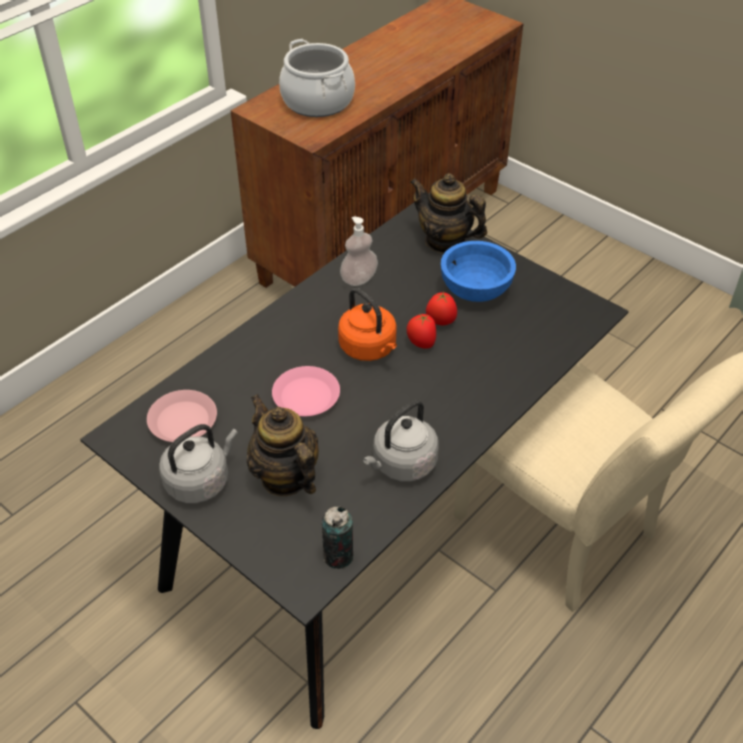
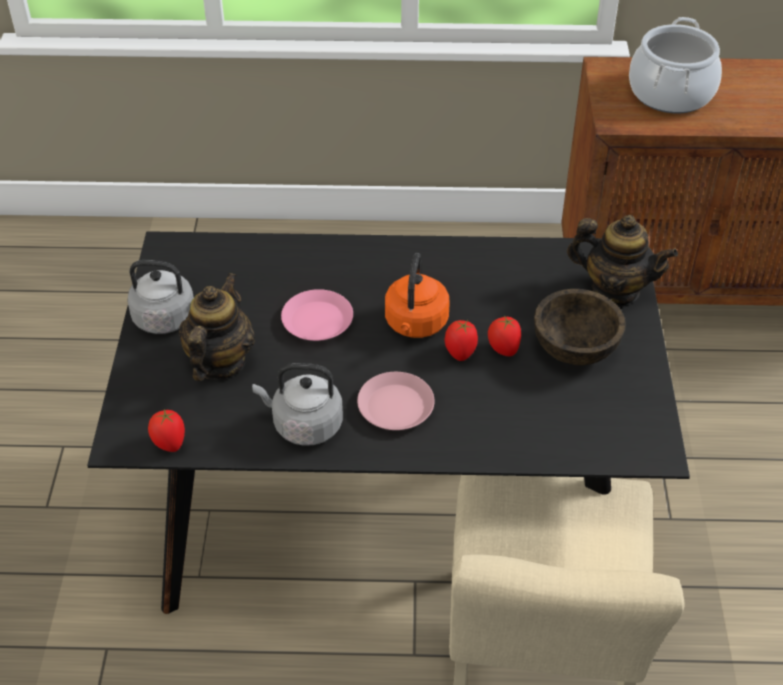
camera: 50 degrees right, 0 degrees up
pink plate [147,390,217,442] -> pink plate moved to [357,372,435,430]
can [321,507,353,569] -> tomato [148,409,185,452]
soap dispenser [340,216,378,286] -> none
teapot [410,173,487,254] -> teapot turned 120 degrees clockwise [567,215,678,305]
blue bowl [441,241,516,302] -> brown bowl [534,289,626,365]

